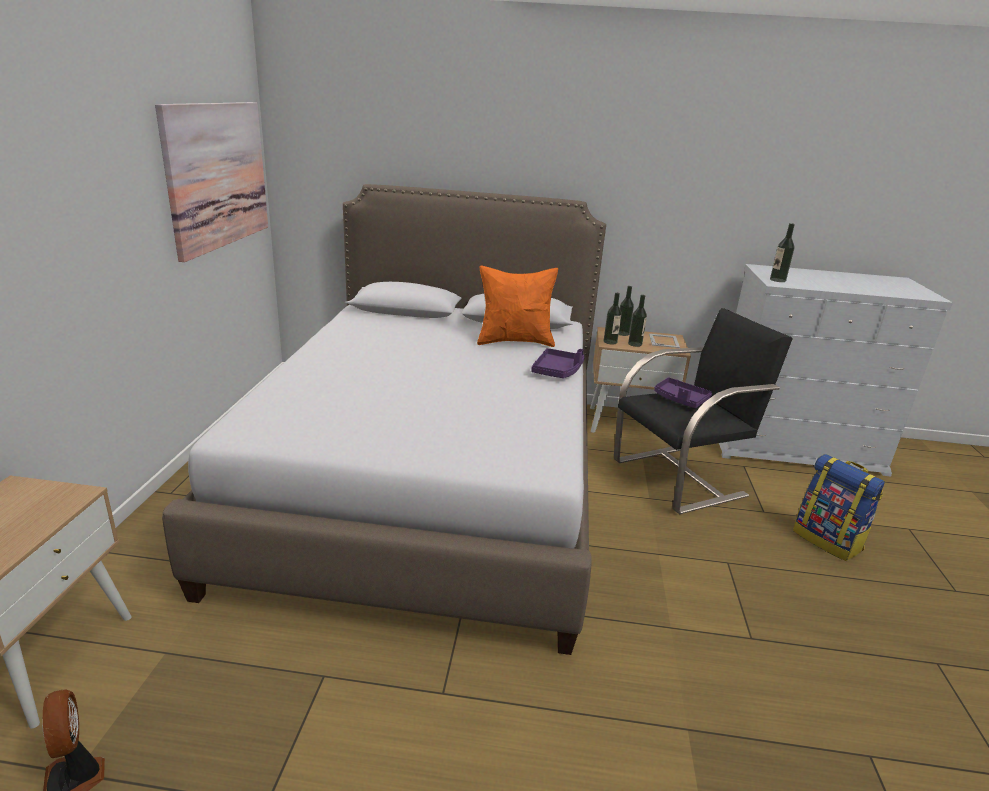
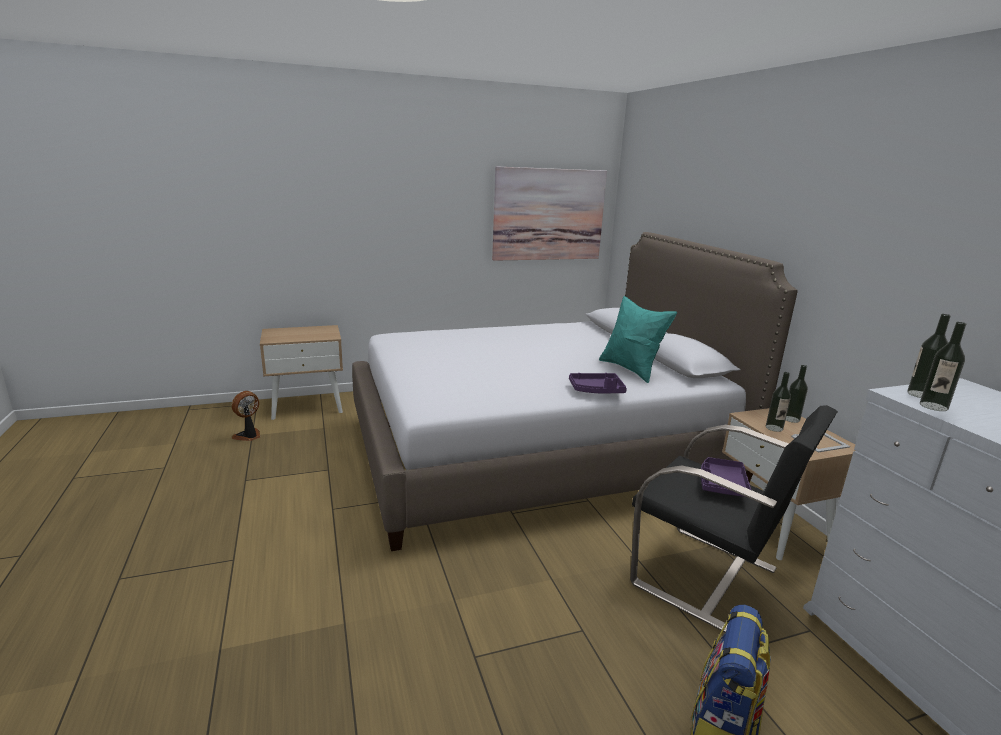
camera: 65 degrees right, 5 degrees down
orange pillow [477,265,558,347] -> turquoise pillow [599,296,677,383]
bottle [603,292,622,344] -> bottle moved to [920,322,966,411]

